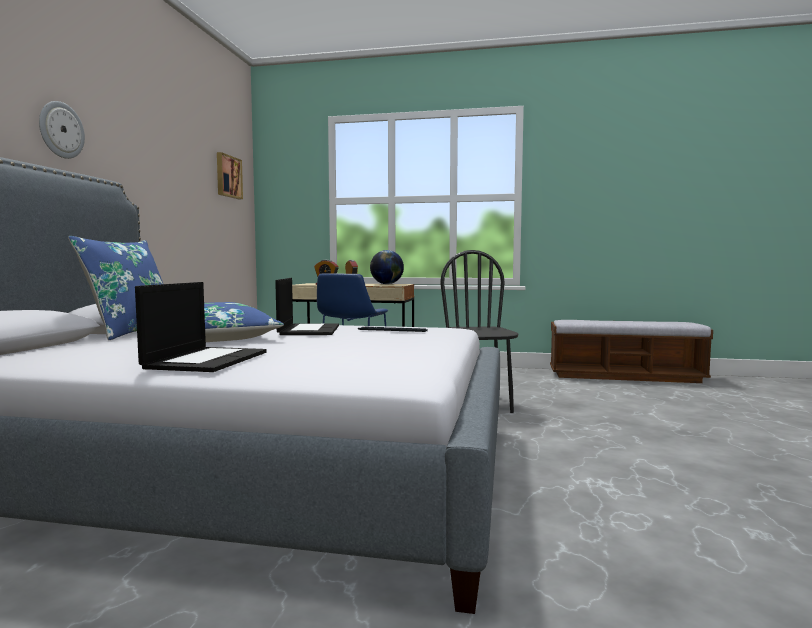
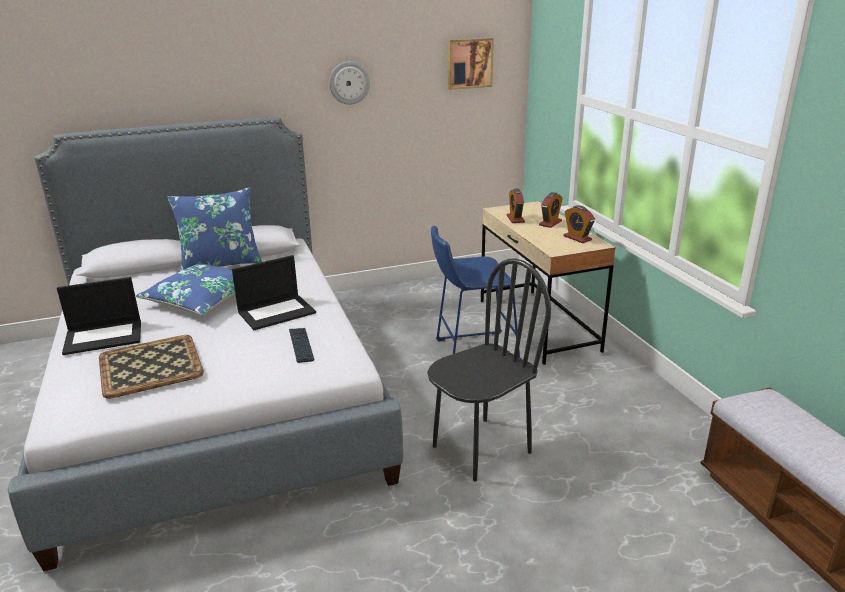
camera: 60 degrees right, 20 degrees up
wall clock [39,101,85,159] -> wall clock moved to [329,61,370,105]
globe [370,250,404,284] -> alarm clock [564,205,595,243]
none -> tray [99,335,204,399]

